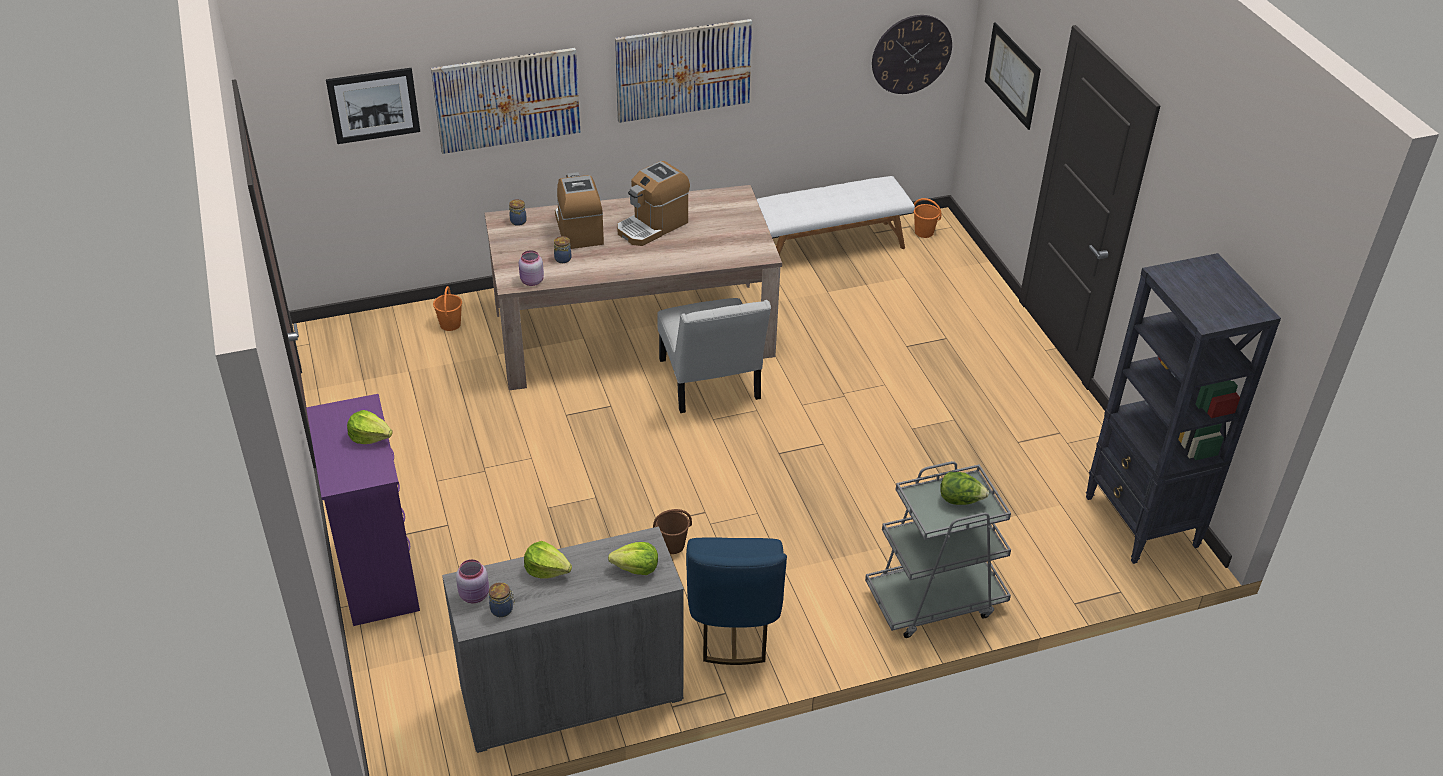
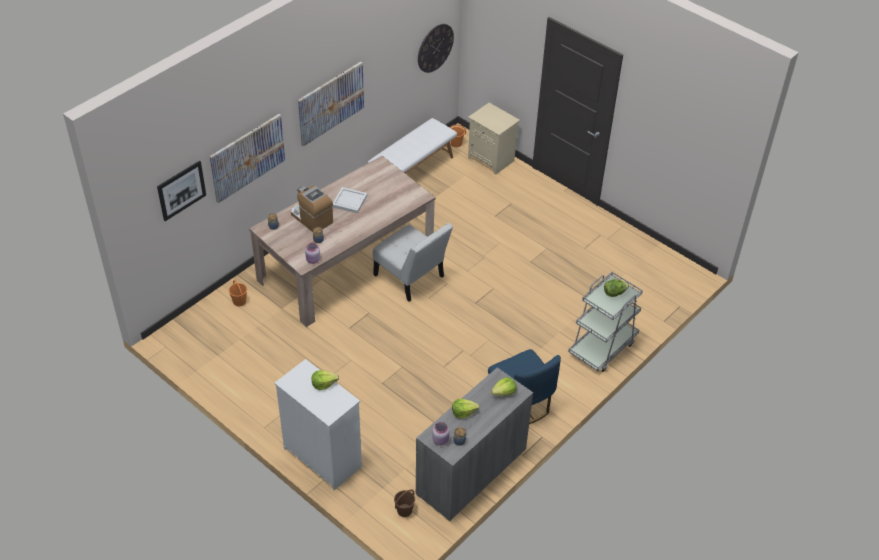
camera: 30 degrees left, 5 degrees up
purple dresser [306,394,420,626] -> white dresser [274,359,362,490]
coffee machine [617,161,690,246] -> white tray [333,187,367,214]
brown bucket [653,509,692,554] -> brown bucket moved to [394,489,415,517]
picture [985,22,1041,130] -> none
black bookcase [1086,253,1281,564] -> none
none -> beige nightstand [468,103,520,175]

